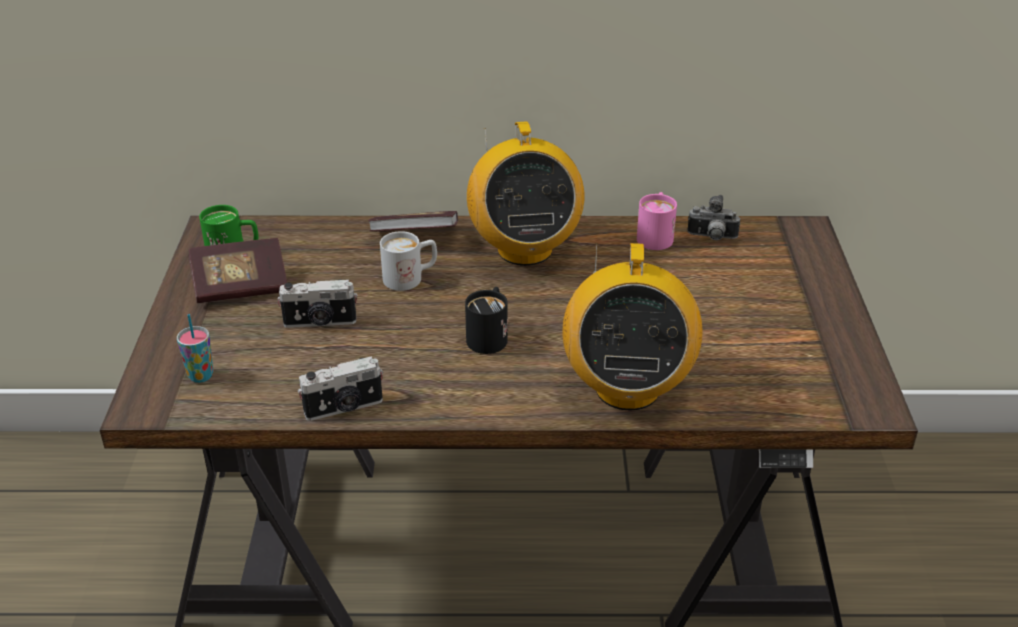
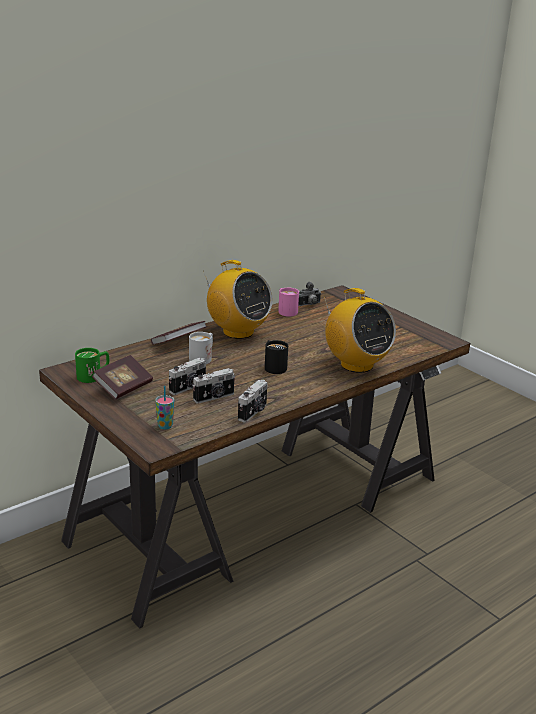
camera: 40 degrees left, 10 degrees down
none -> camera [193,368,235,403]

